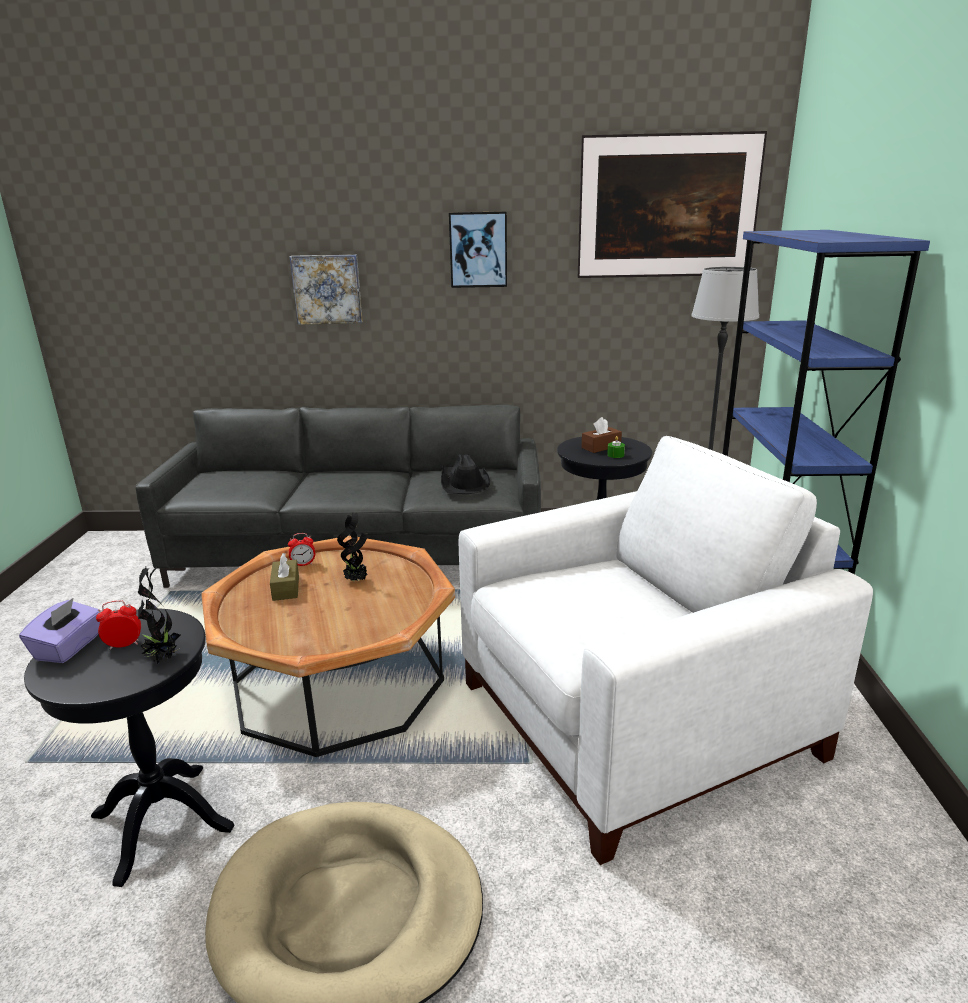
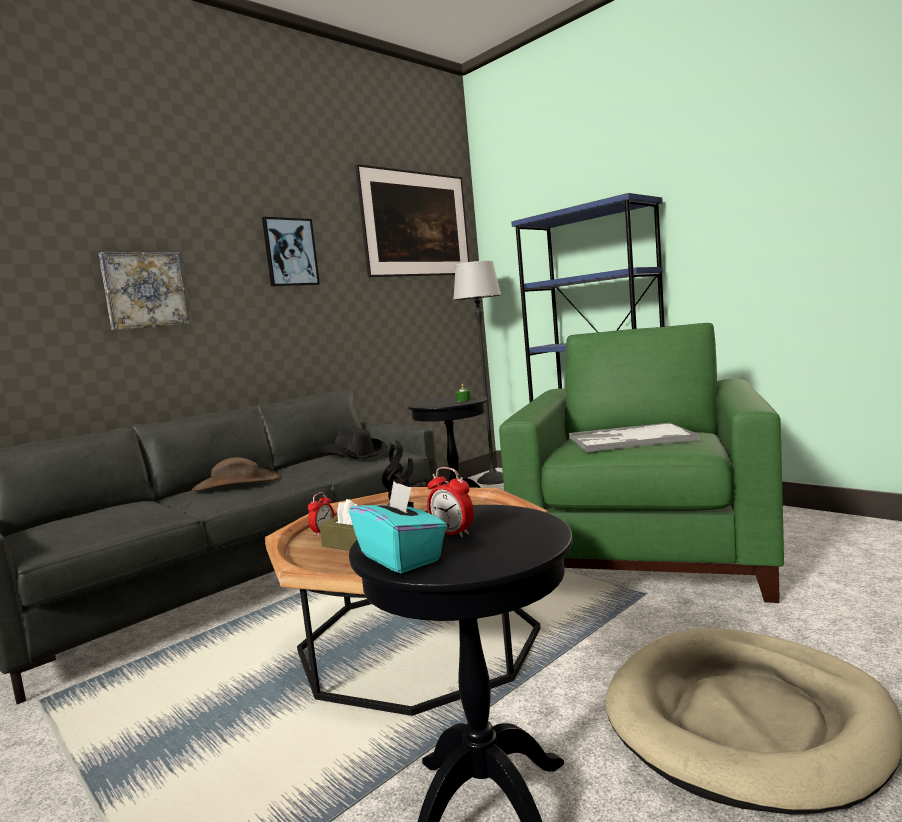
camera: 45 degrees left, 15 degrees down
purple tissue box [19,597,100,663] -> turquoise tissue box [349,481,447,573]
alarm clock [96,600,141,650] -> alarm clock turned 75 degrees counterclockwise [427,467,474,538]
potted plant [138,566,180,664] -> none
white armchair [459,436,873,865] -> green armchair [499,323,784,603]
brown tissue box [582,417,622,453] -> none
none -> brown hat [192,457,279,491]
none -> tray [569,422,699,452]

